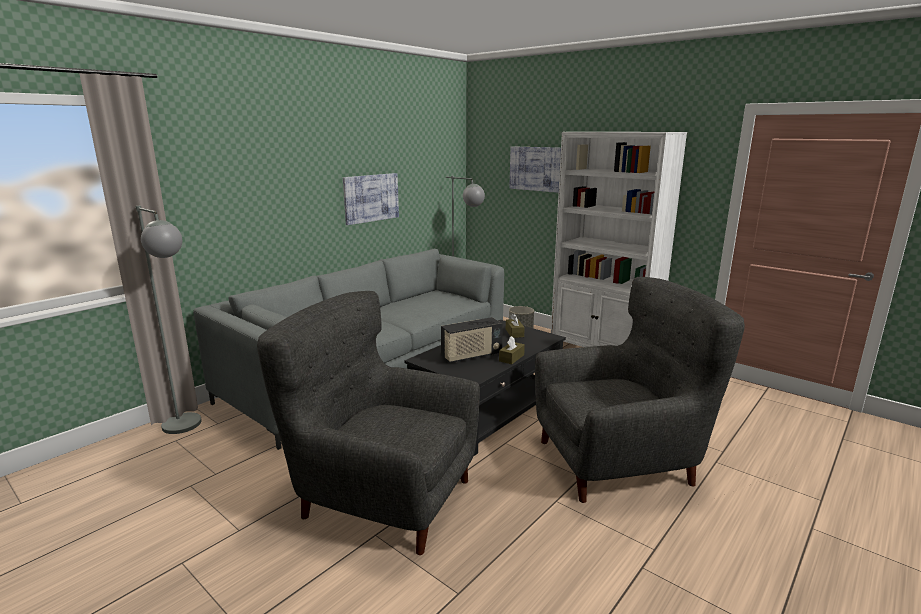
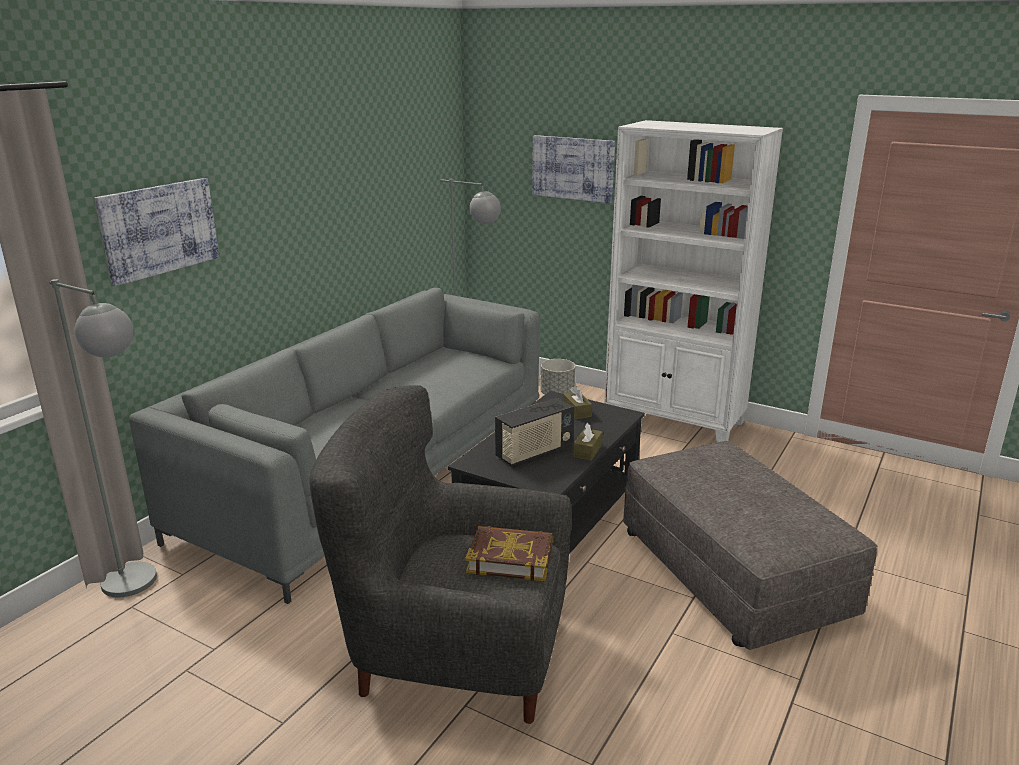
camera: 10 degrees left, 5 degrees up
picture [343,173,399,225] -> picture moved to [94,178,219,286]
grey armchair [535,277,745,503] -> grey ottoman [623,441,877,650]
none -> book [465,526,553,581]

